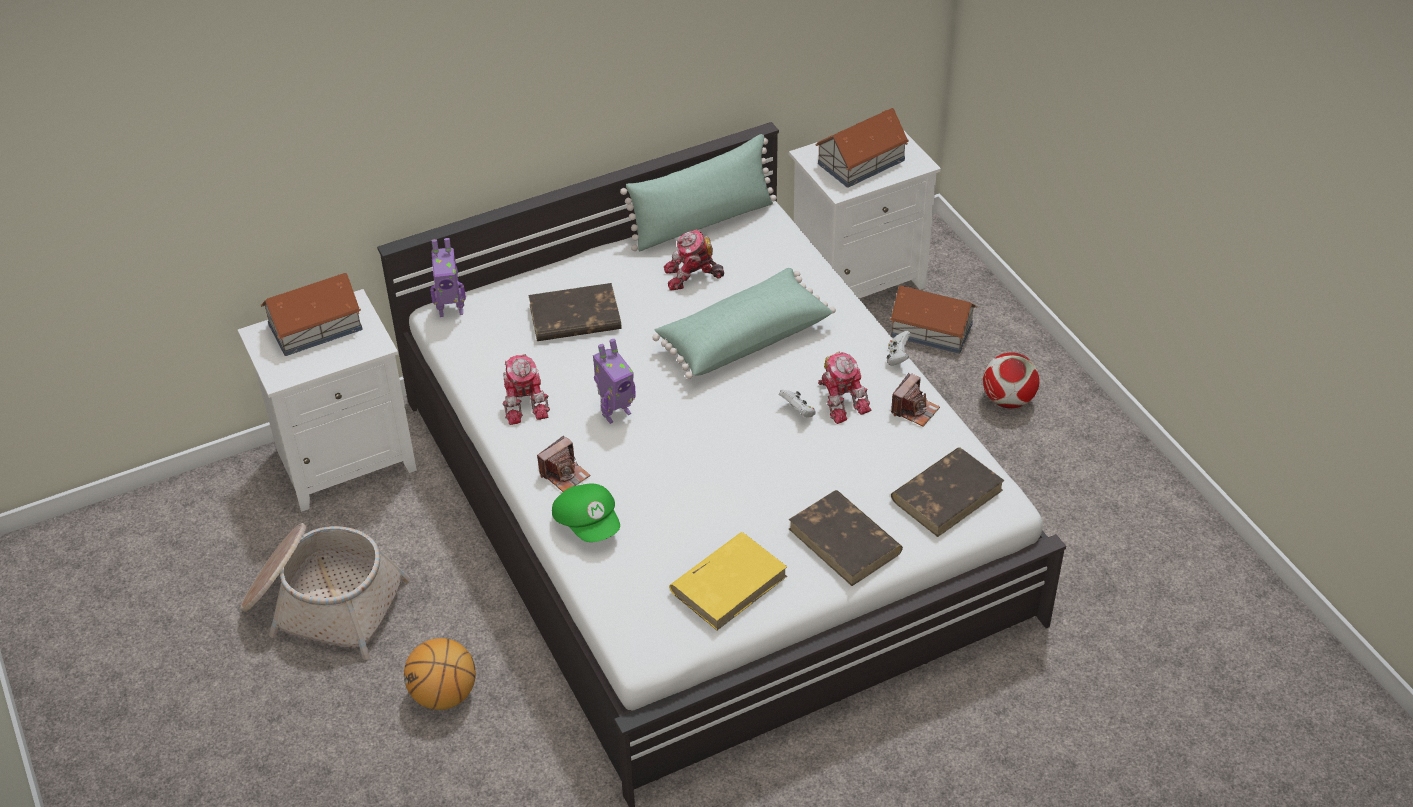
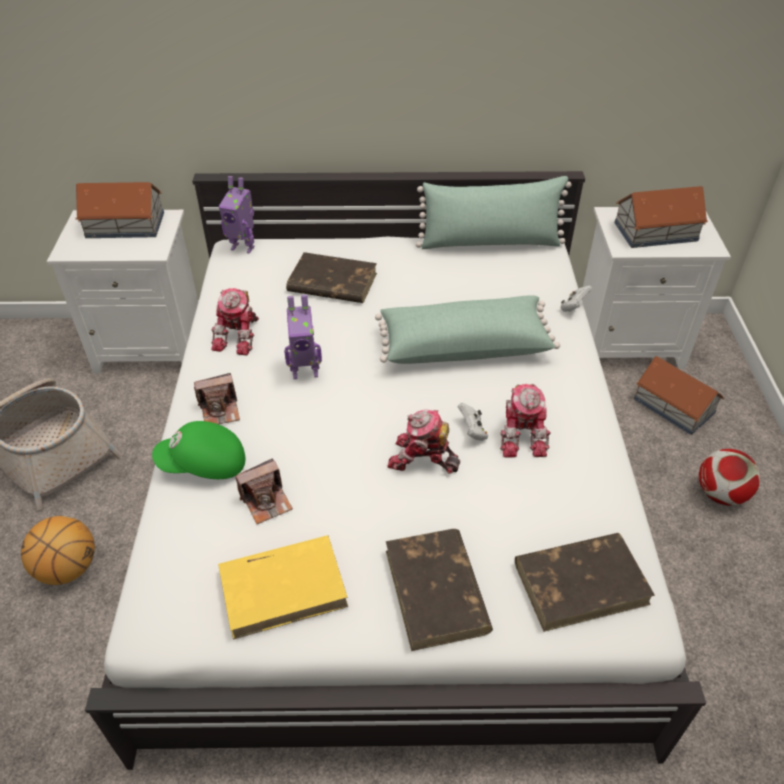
camera: 25 degrees right, 0 degrees up
green cap [552,484,620,542] -> green cap turned 90 degrees clockwise [152,421,245,479]
toy robot [664,229,724,291] -> toy robot moved to [387,410,460,474]
white game controller [887,331,911,366] -> white game controller moved to [561,286,592,312]
camera [891,373,940,426] -> camera moved to [235,458,293,524]

